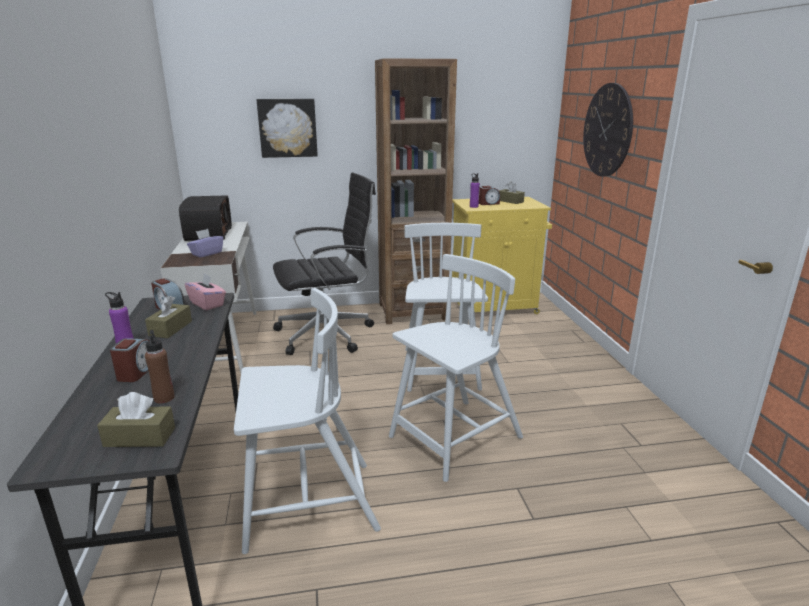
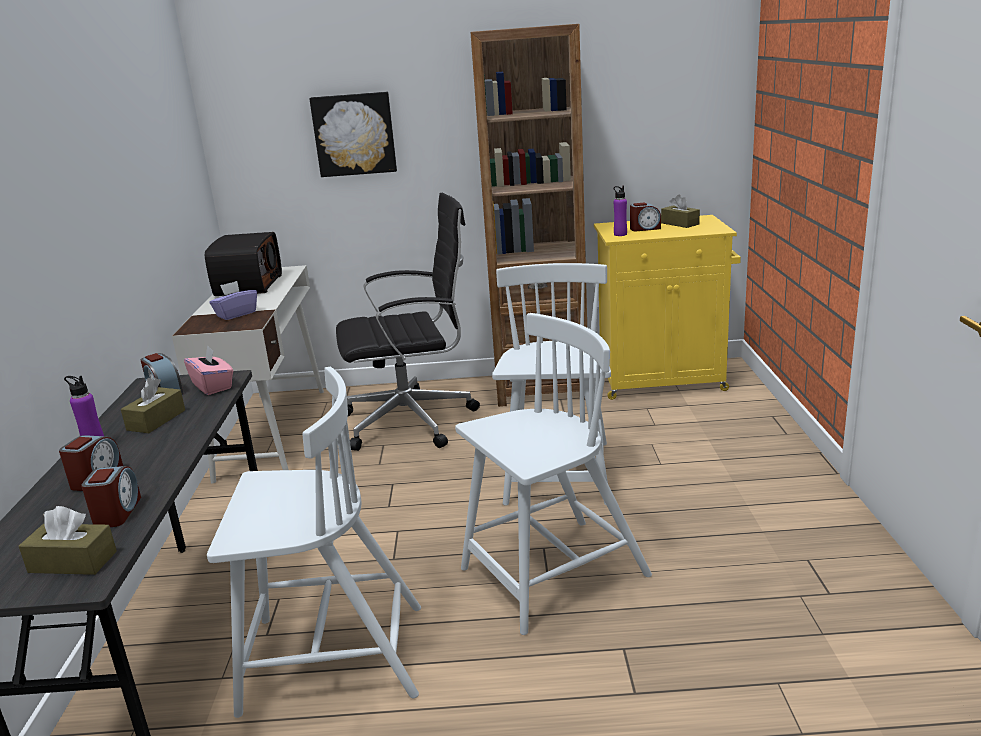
camera: 10 degrees right, 0 degrees up
brown bottle [145,330,175,404] -> alarm clock [81,466,141,527]
wall clock [583,83,633,177] -> none

